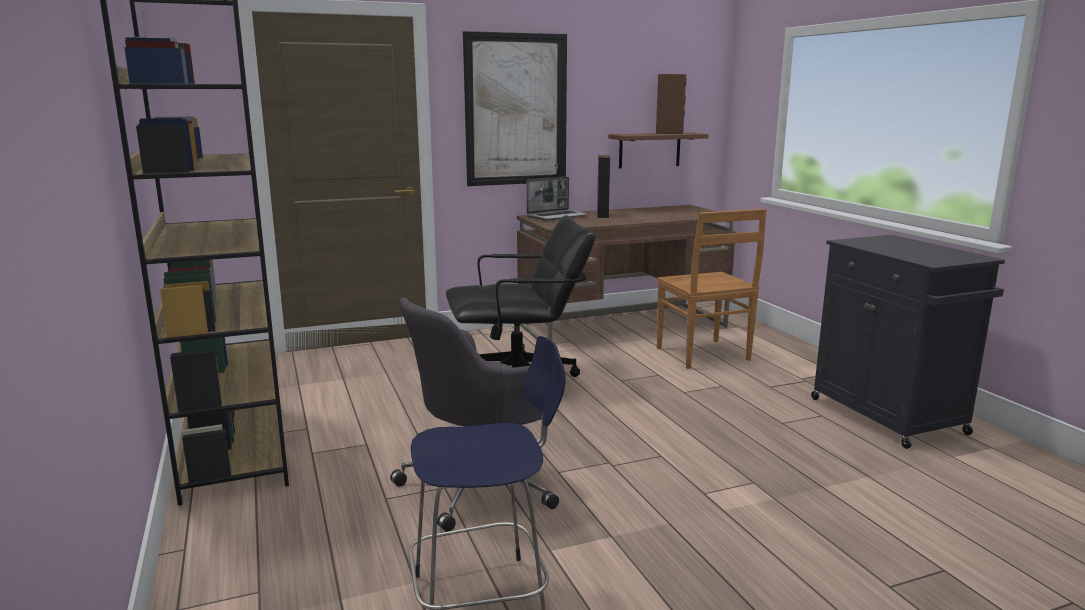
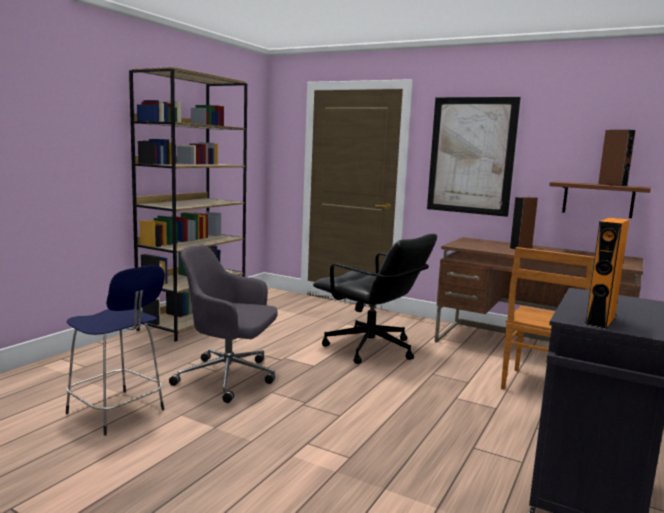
camera: 50 degrees right, 5 degrees down
laptop [526,177,588,221] -> none
none -> orange speaker [585,218,629,329]

